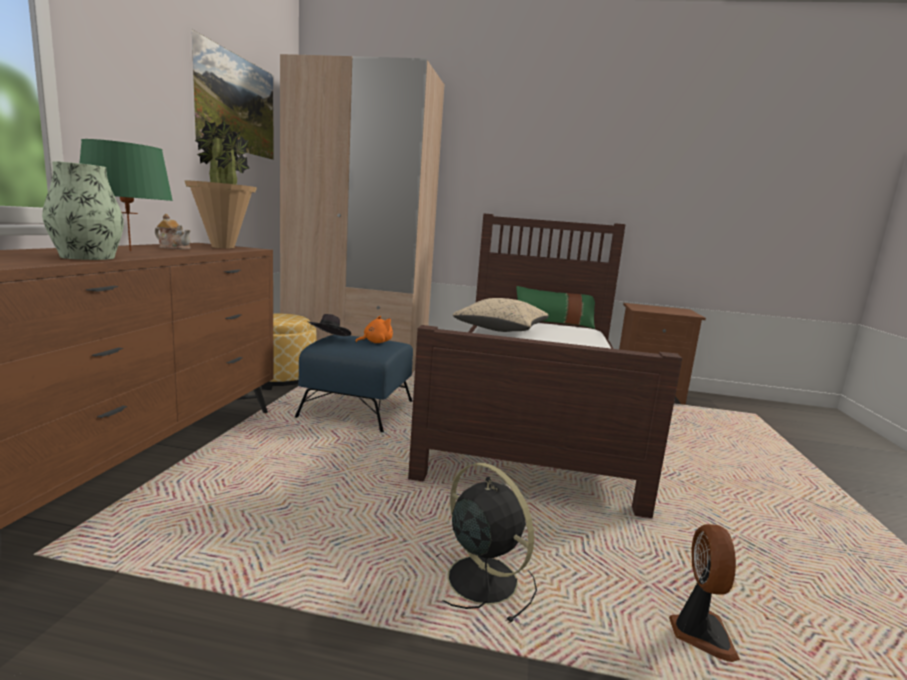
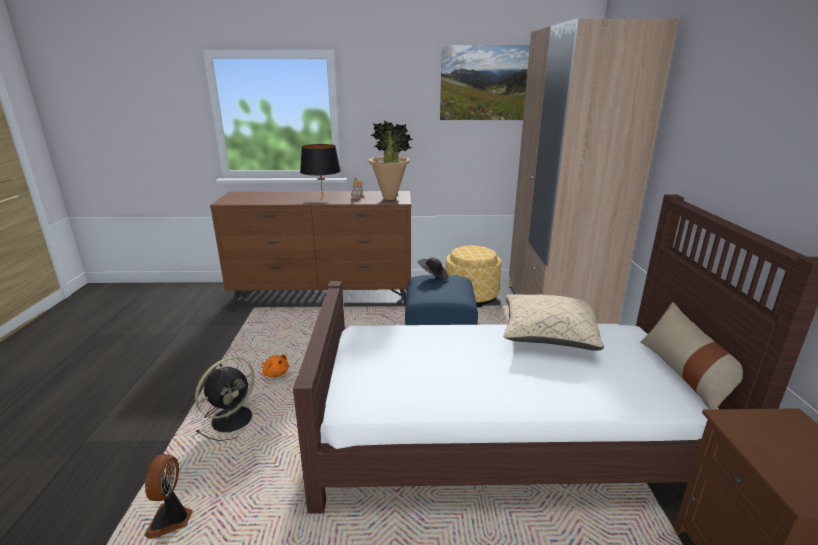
camera: 80 degrees right, 10 degrees up
vase [42,161,124,260] -> none
green table lamp [80,139,173,251] -> black table lamp [300,144,341,198]
orange plush toy [355,316,393,343] -> orange plush toy moved to [262,354,289,378]
green pillow [516,286,595,329] -> beige pillow [640,302,743,409]
fan [669,524,740,662] -> fan turned 90 degrees clockwise [144,454,193,539]

